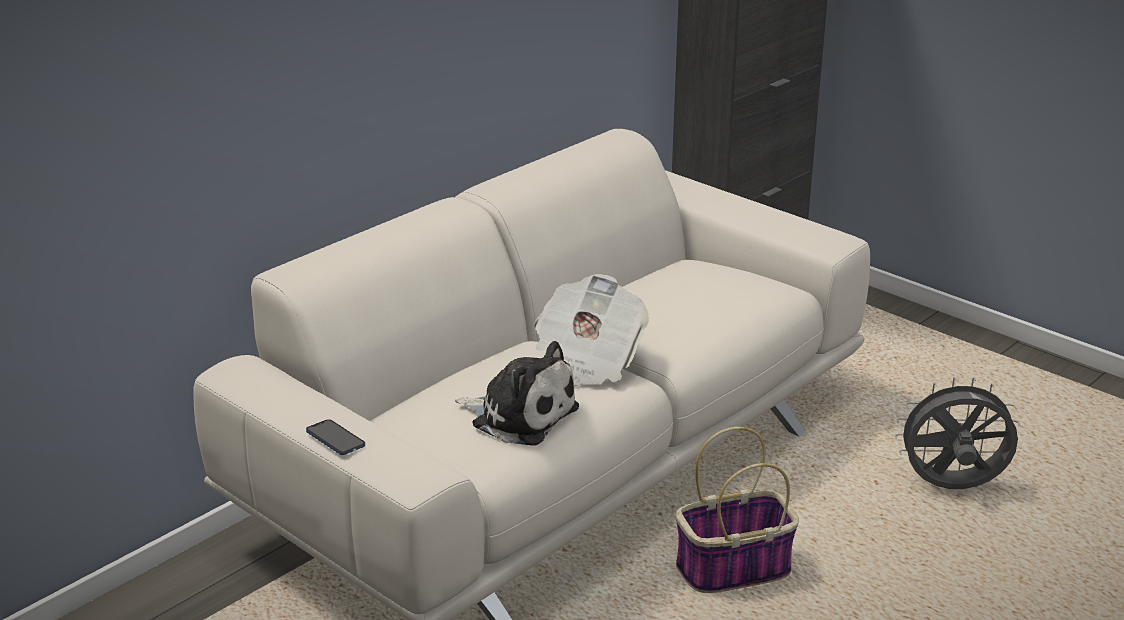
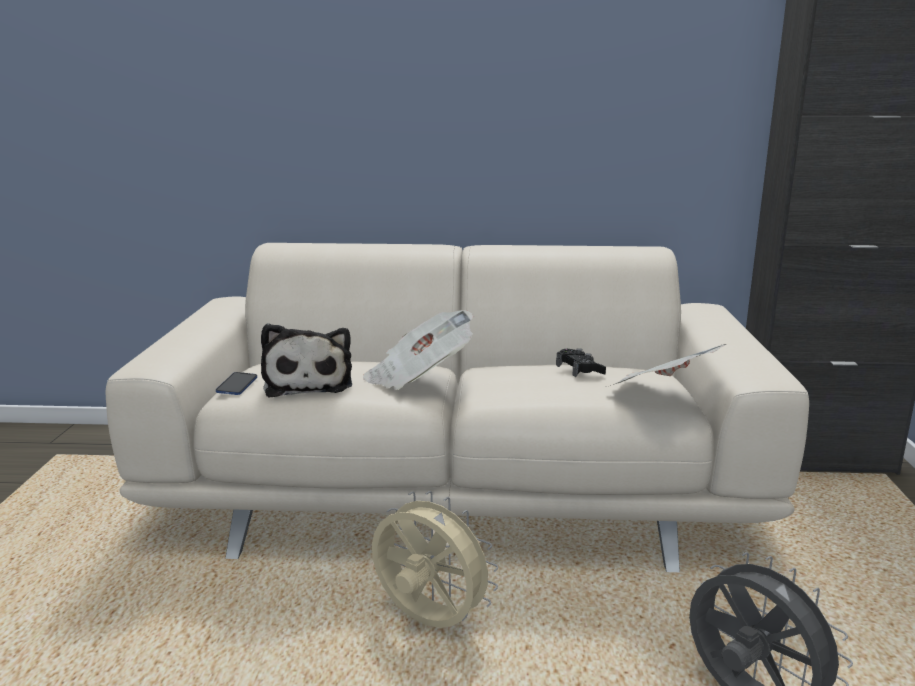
camera: 50 degrees right, 10 degrees down
phone [306,419,365,455] -> phone moved to [216,372,257,395]
basket [676,427,799,593] -> beige fan [372,491,498,628]
none -> black game controller [556,348,606,377]
none -> newspaper [610,344,726,386]

